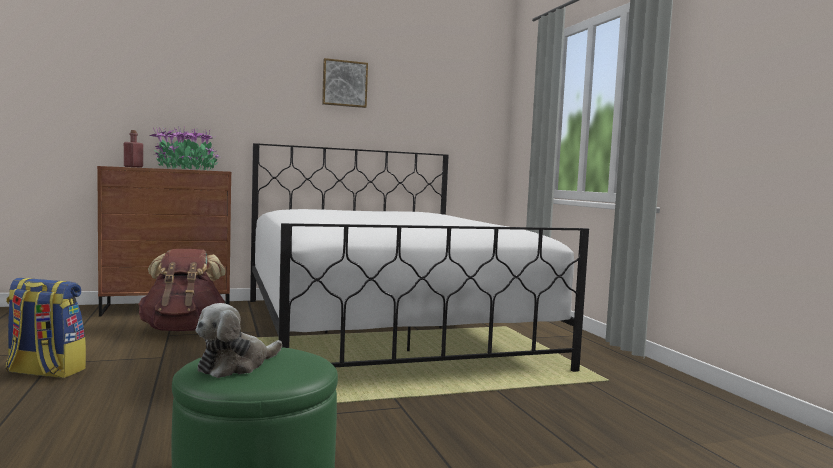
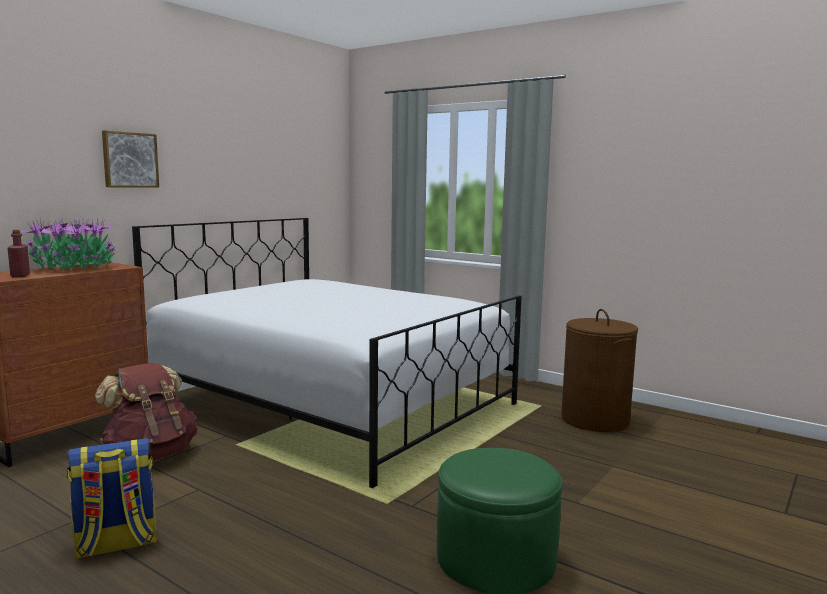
camera: 35 degrees left, 5 degrees up
plush toy [196,303,282,378] -> none
picture [322,58,368,108] -> picture moved to [102,130,159,188]
none -> brown laundry basket [561,309,638,432]

